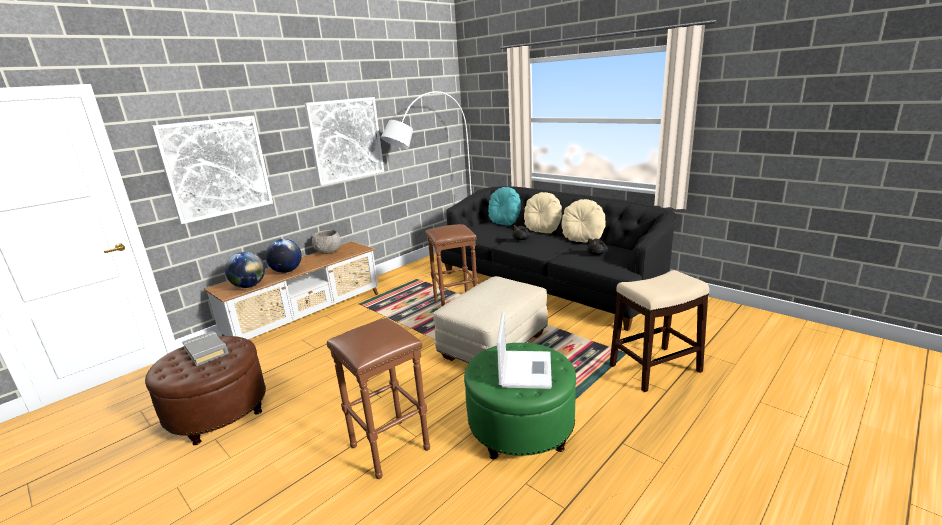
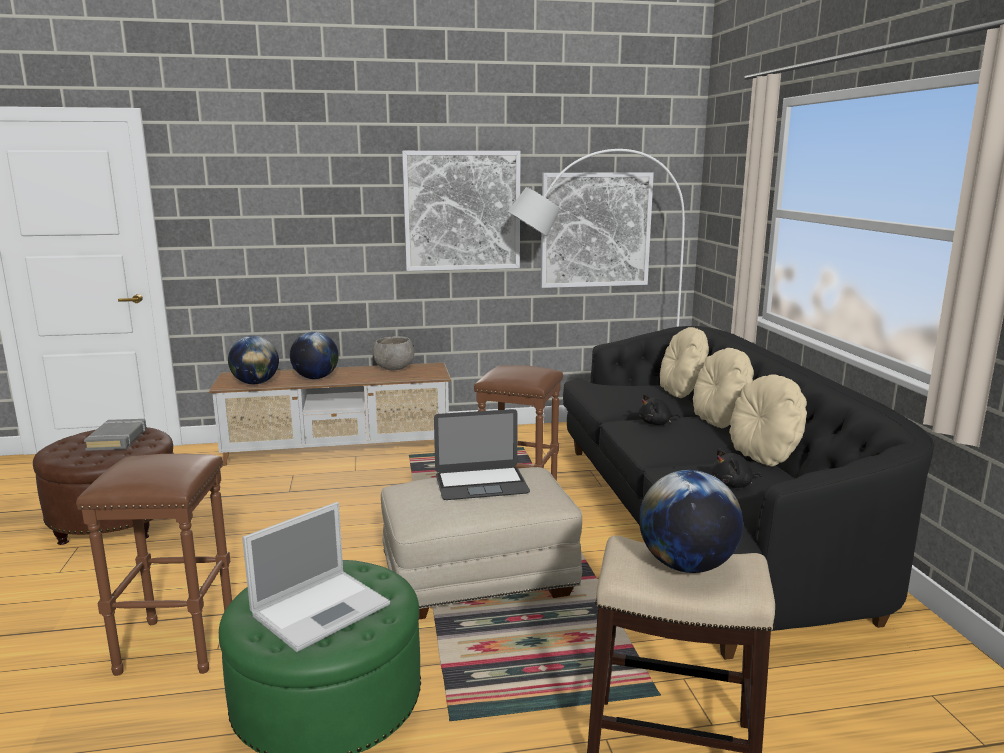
camera: 35 degrees right, 5 degrees down
picture [151,116,273,224] -> picture moved to [541,172,654,288]
turquoise pillow [488,187,521,226] -> beige pillow [660,327,709,398]
none -> laptop [434,409,530,500]
none -> globe [639,470,743,573]

